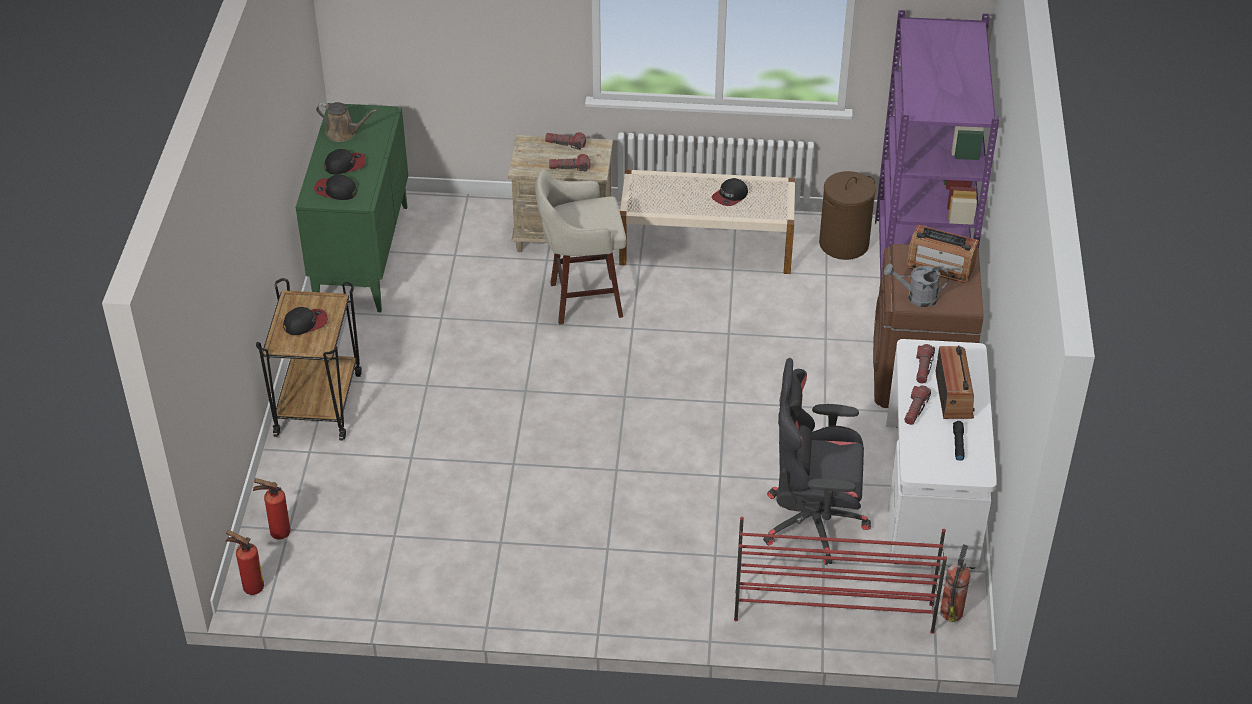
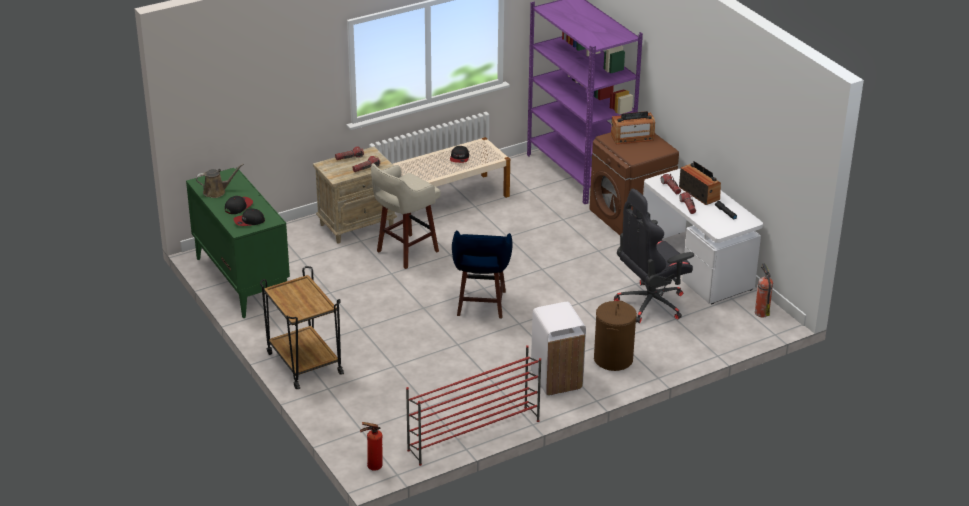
camera: 35 degrees left, 10 degrees down
fire extinguisher [253,478,291,539] -> none
cap [283,307,328,335] -> none
red shoe rack [734,517,947,634] -> red shoe rack moved to [406,345,541,466]
brown laundry basket [819,171,876,260] -> brown laundry basket moved to [594,301,637,371]
grey watering can [884,264,949,307] -> none
none -> blue stool [452,230,512,318]
none -> white trash can [531,302,586,396]

